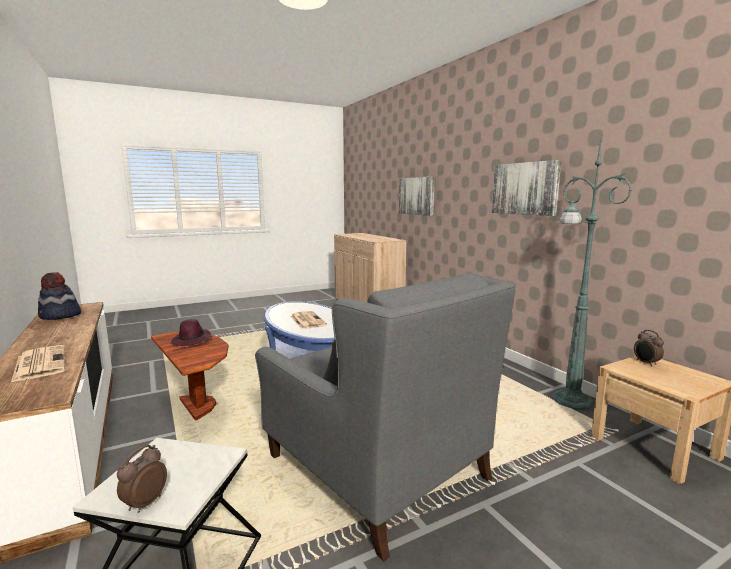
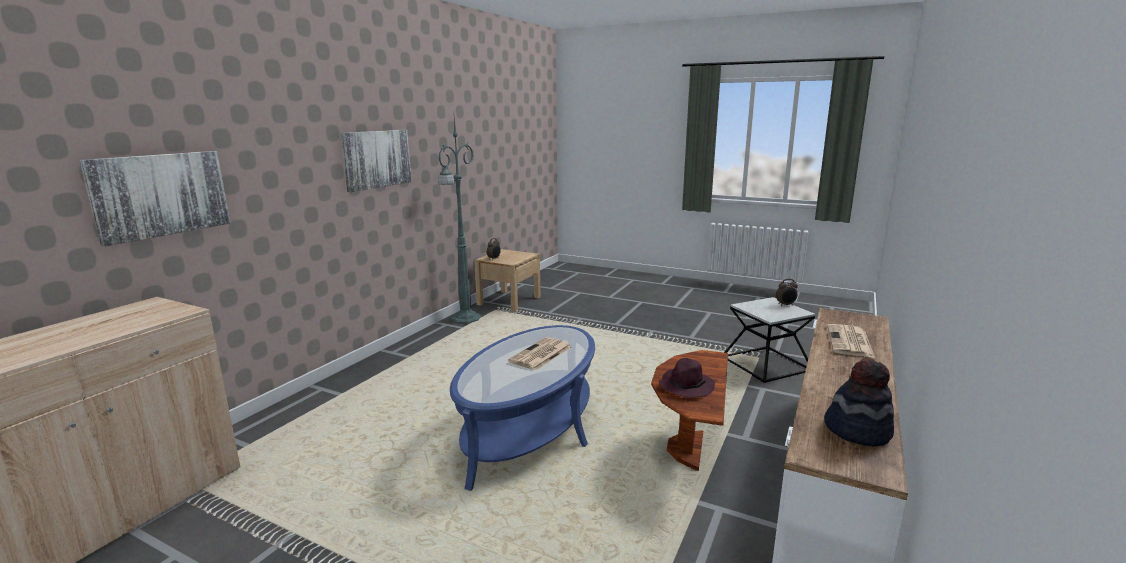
camera: 125 degrees left, 5 degrees up
grey armchair [255,273,516,561] -> none

